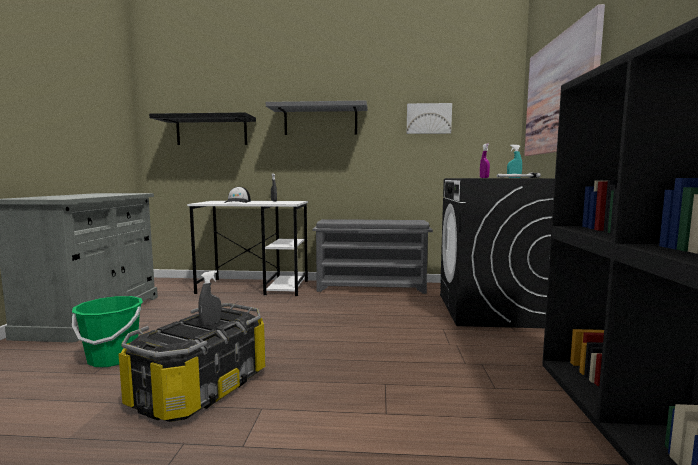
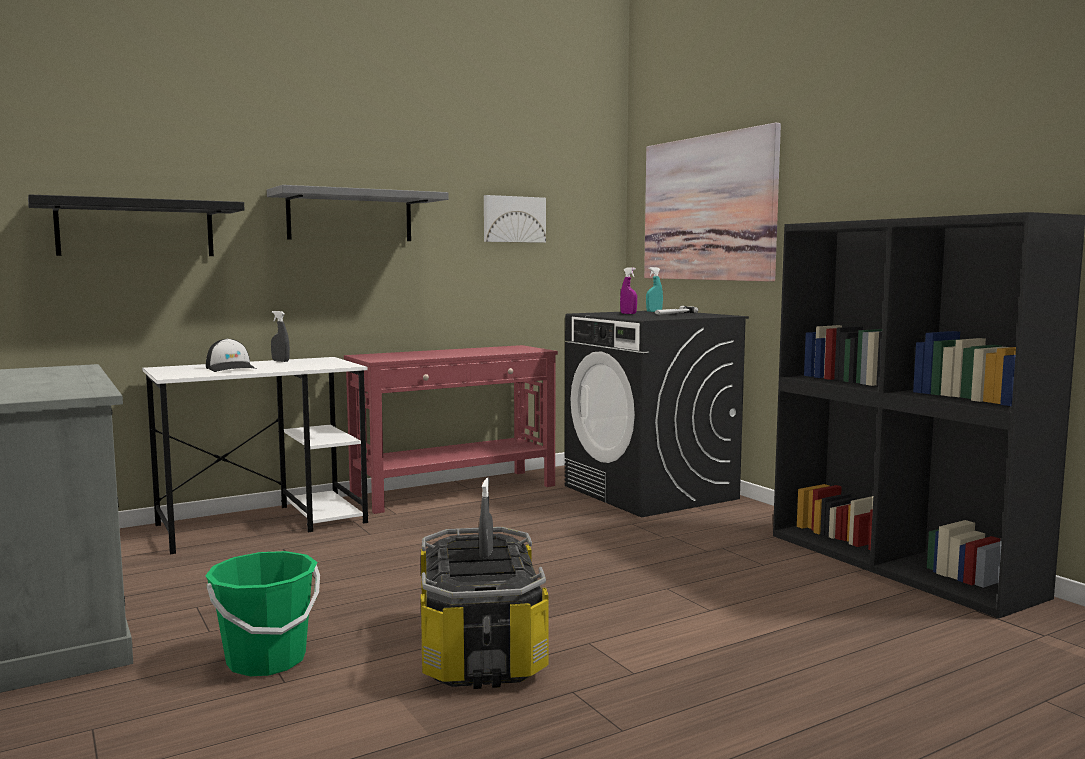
camera: 35 degrees left, 0 degrees up
grey shoe rack [312,219,433,294] -> red console table [344,345,558,514]

